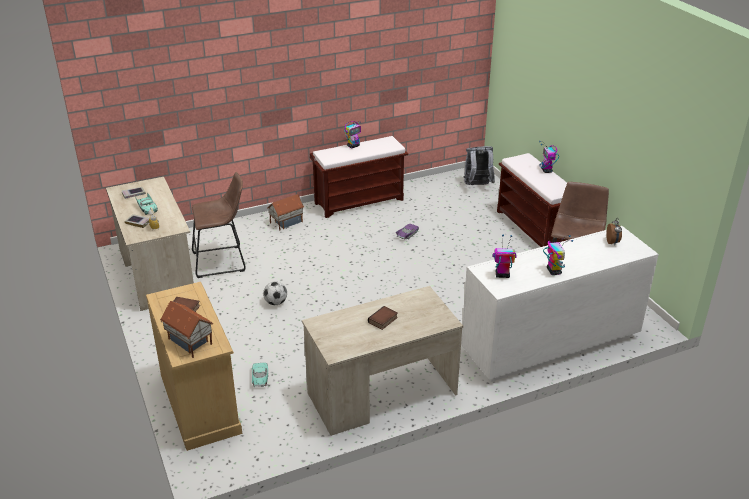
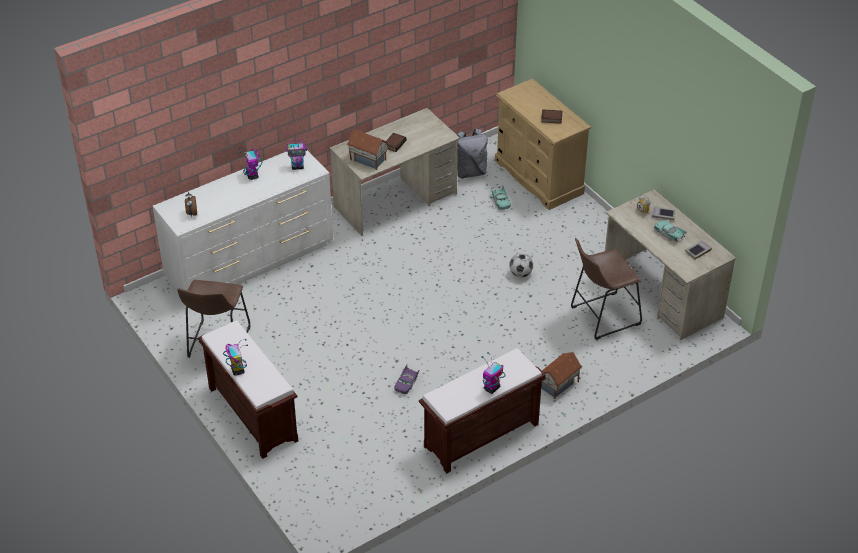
camera: 170 degrees right, 10 degrees up
toy house [160,301,213,358] -> toy house moved to [347,129,389,170]
grey backpack [463,146,495,185] -> grey backpack moved to [456,128,488,178]

